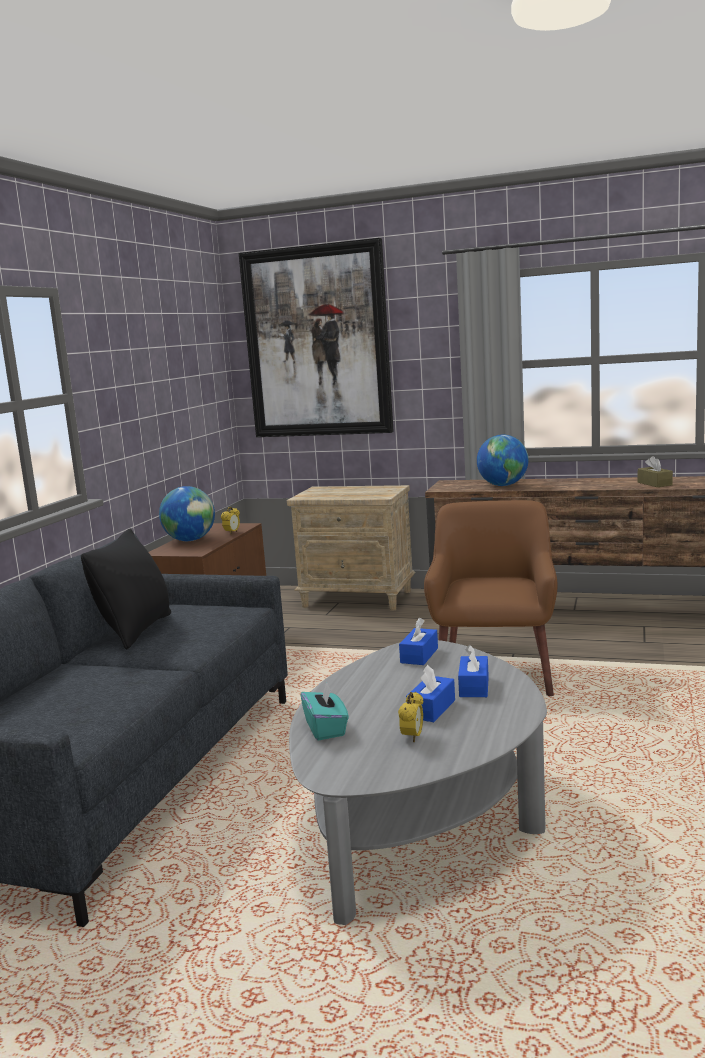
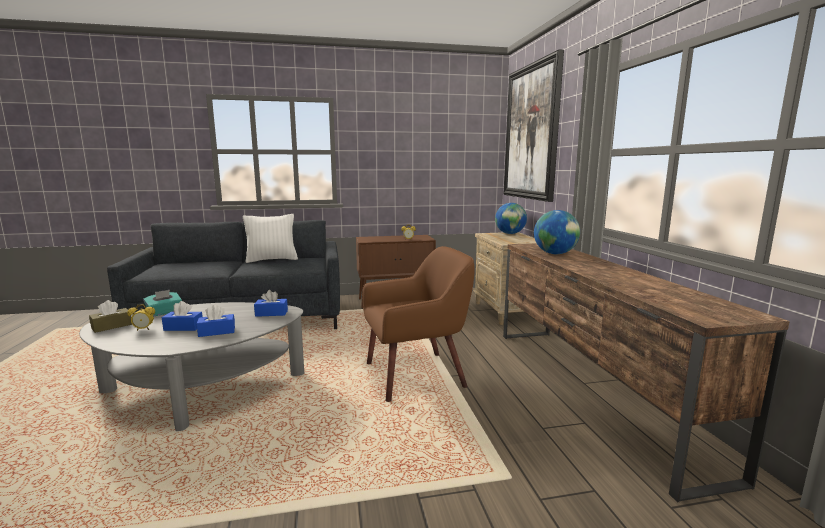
camera: 60 degrees right, 0 degrees up
black pillow [81,529,171,650] -> white pillow [243,214,298,263]
globe [159,486,215,541] -> globe moved to [495,203,527,234]
brown tissue box [638,456,673,487] -> brown tissue box moved to [89,300,132,333]

